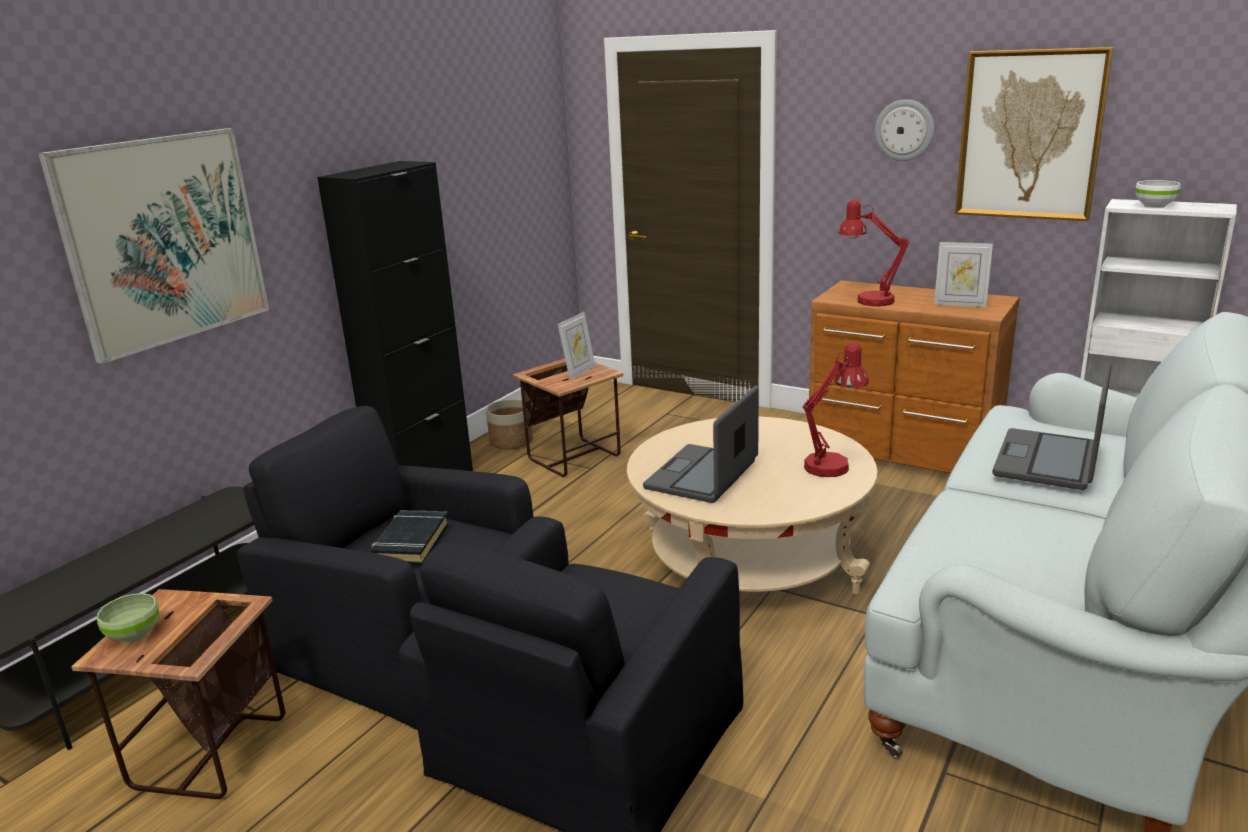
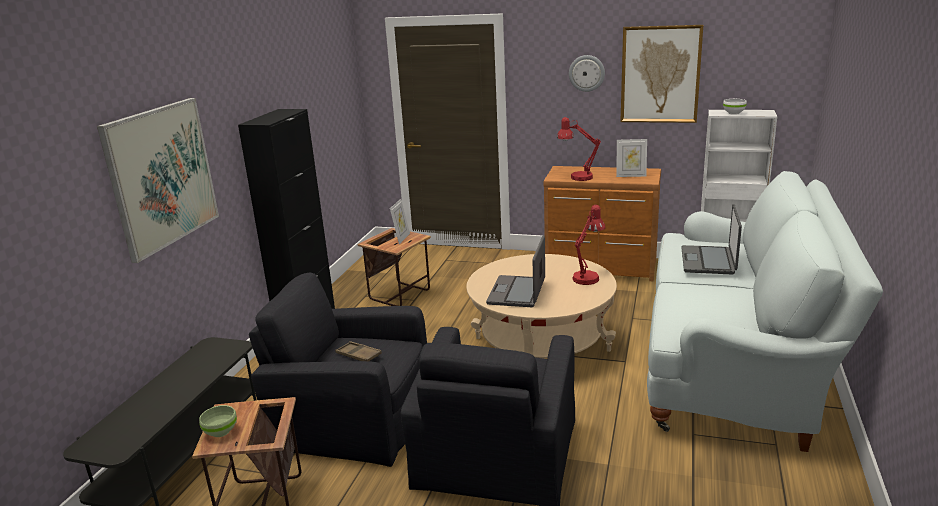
camera: 15 degrees left, 0 degrees up
black book [369,510,449,566] -> brown tray [335,341,382,361]
planter [486,399,533,449] -> none

